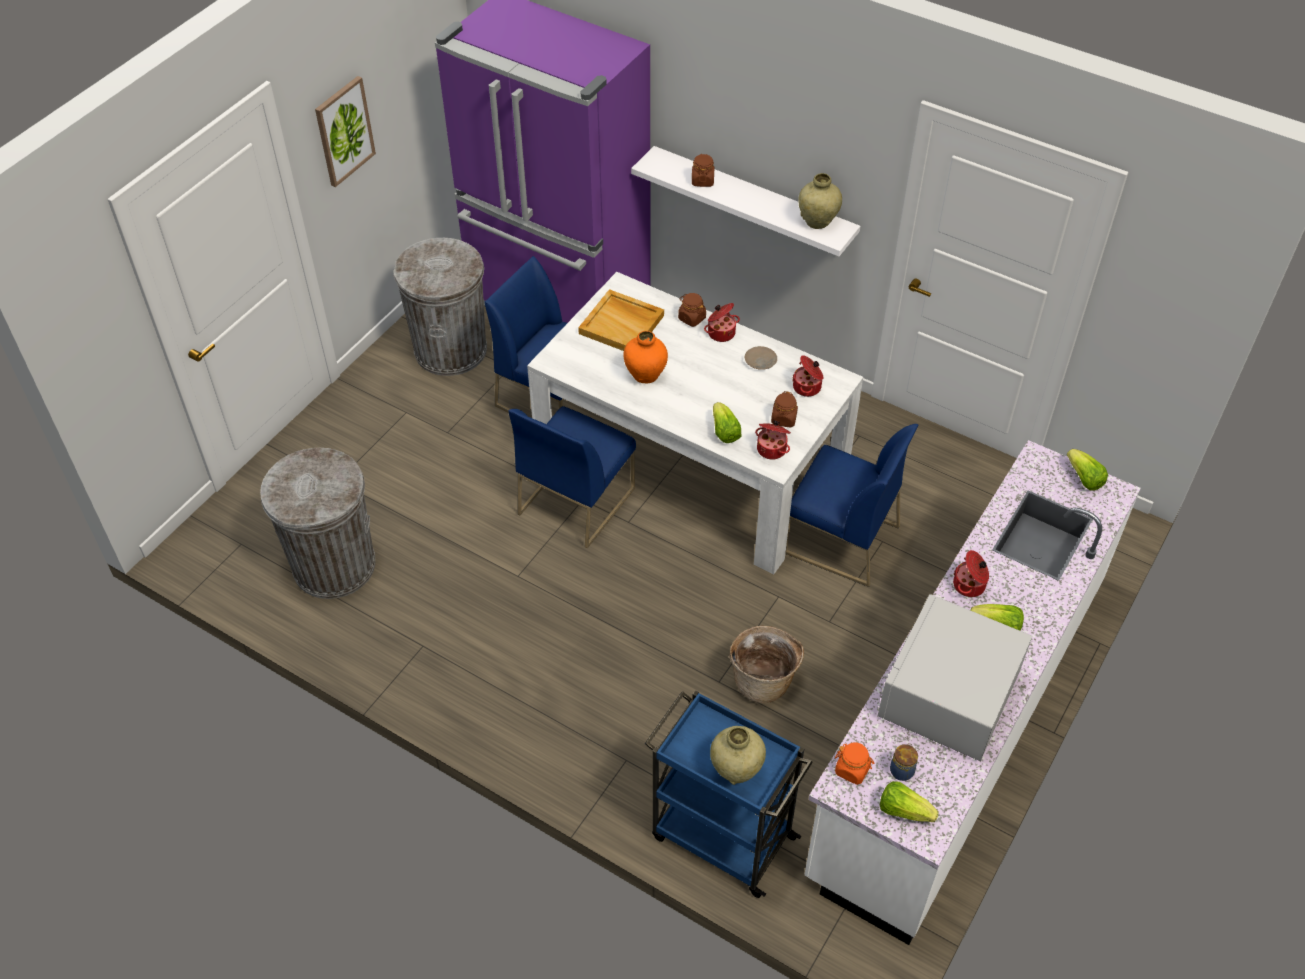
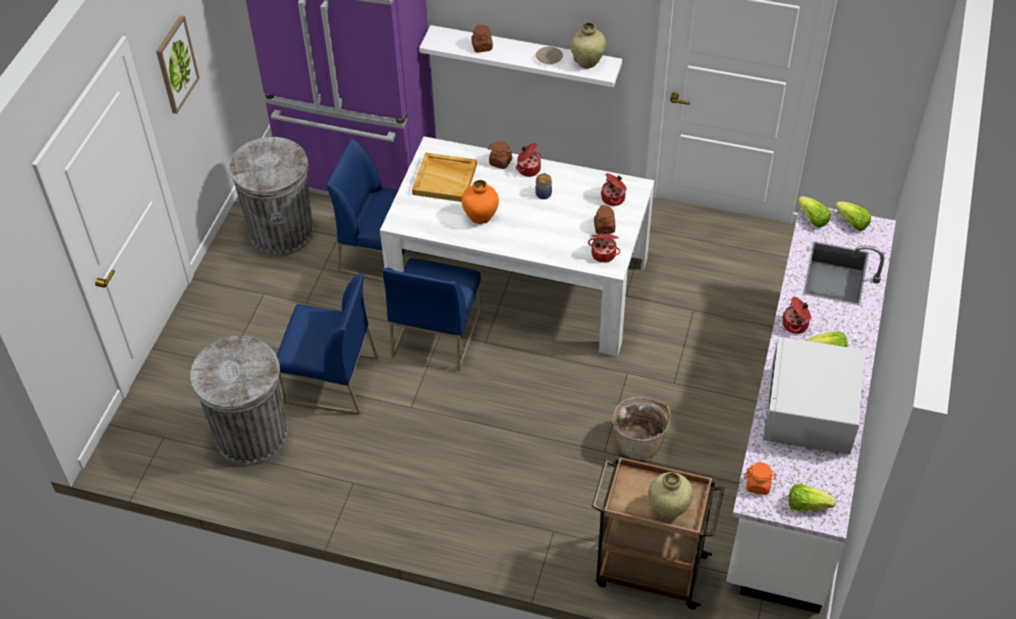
camera: 15 degrees left, 0 degrees up
blue cart [645,690,813,898] -> brown cart [592,456,725,609]
lettuce [713,402,742,443] -> lettuce moved to [797,196,831,228]
beige plate [745,346,777,370] -> beige plate moved to [536,47,563,64]
blue chair [785,424,919,587] -> blue chair moved to [277,273,378,415]
jar [890,743,918,781] -> jar moved to [535,173,552,199]

